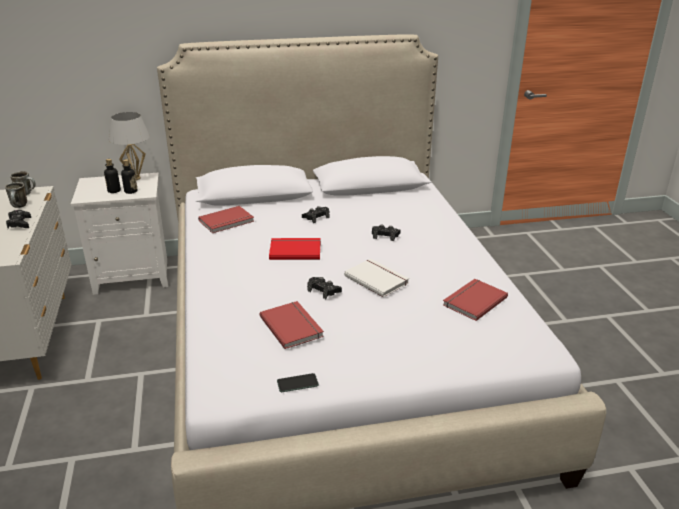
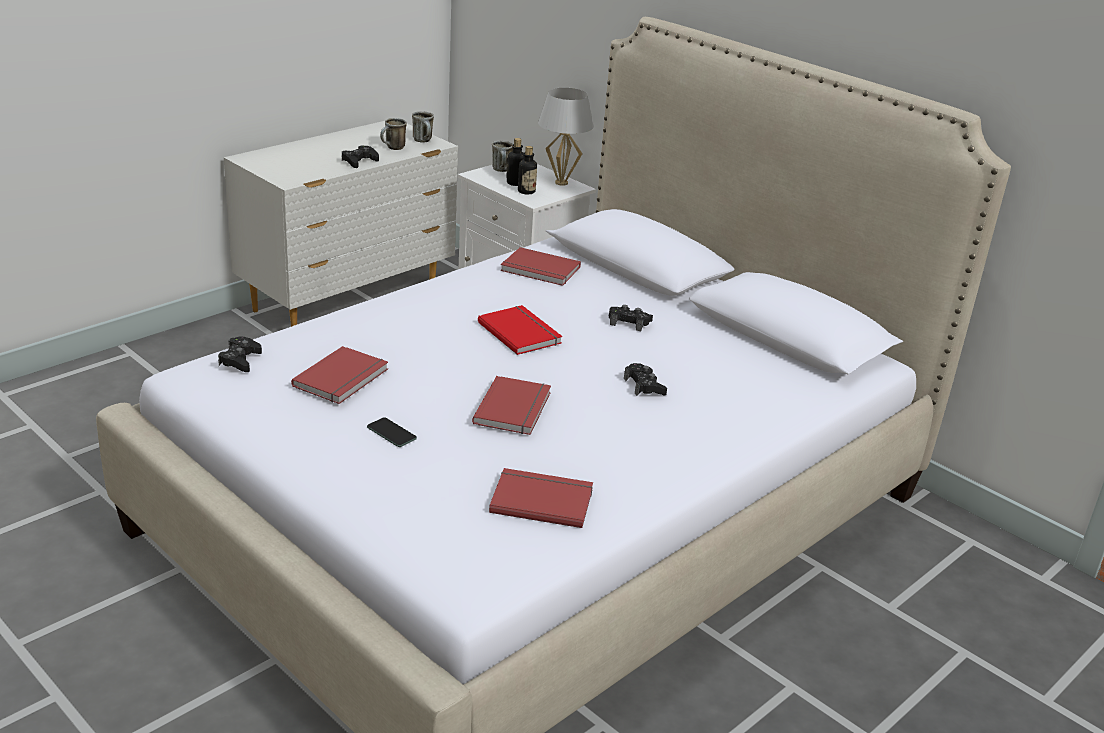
camera: 55 degrees right, 0 degrees up
phone [277,373,319,392] -> phone moved to [367,417,417,447]
black game controller [307,277,342,299] -> black game controller moved to [218,337,262,372]
white book [344,259,409,297] -> red book [472,376,551,435]
none -> mug [492,141,513,172]

